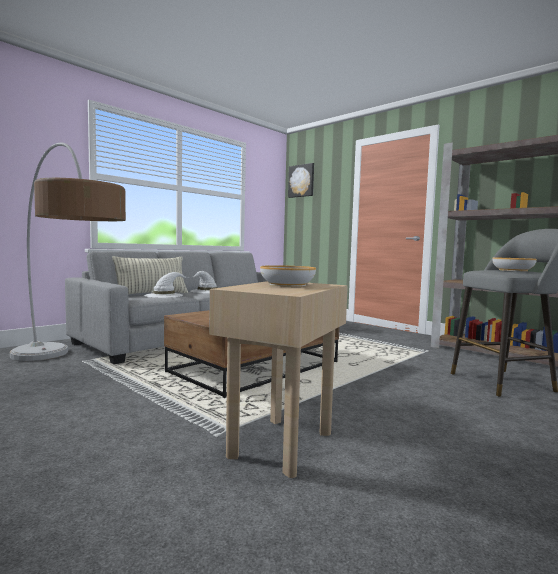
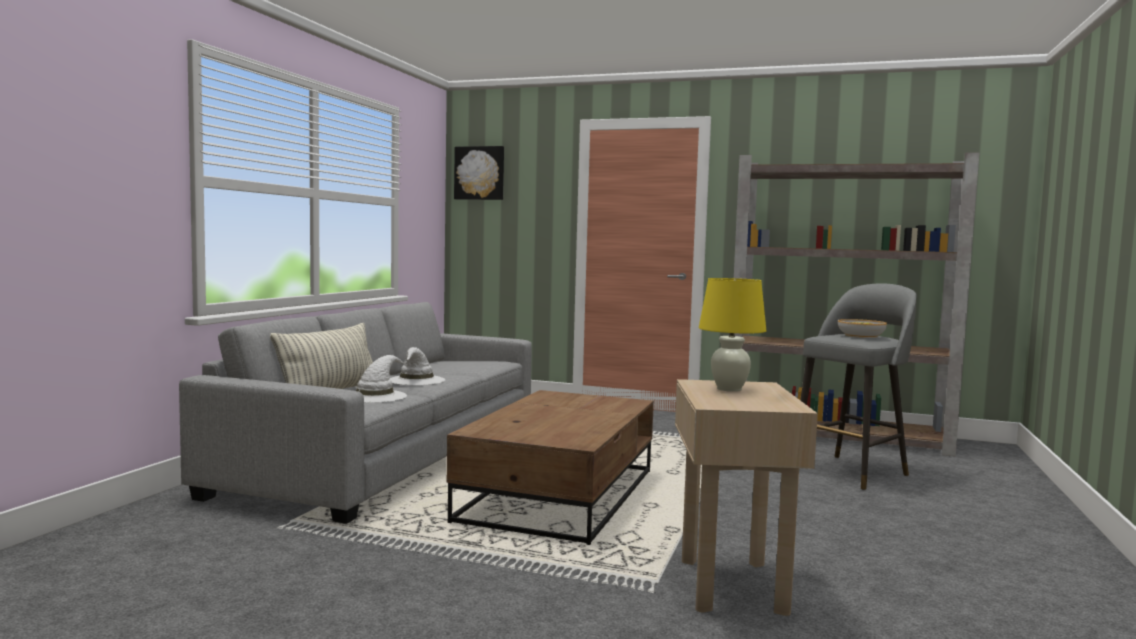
camera: 25 degrees left, 0 degrees up
floor lamp [10,143,126,361] -> none
bowl [260,265,316,287] -> yellow table lamp [699,278,767,392]

